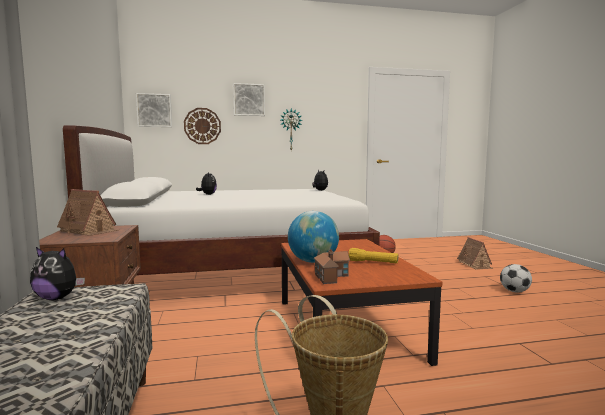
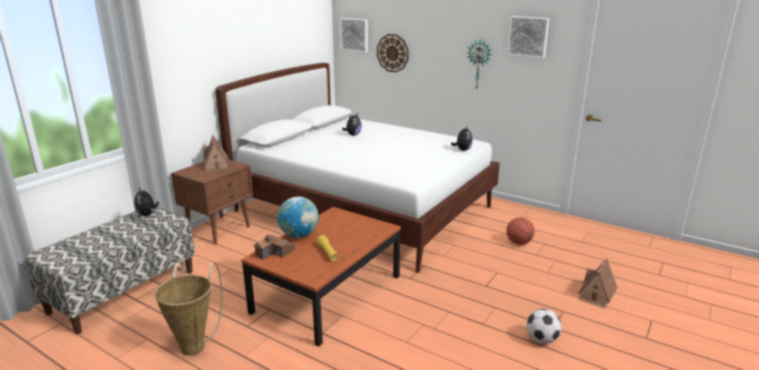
camera: 45 degrees right, 15 degrees up
picture [233,83,265,116] -> picture moved to [507,16,549,58]

